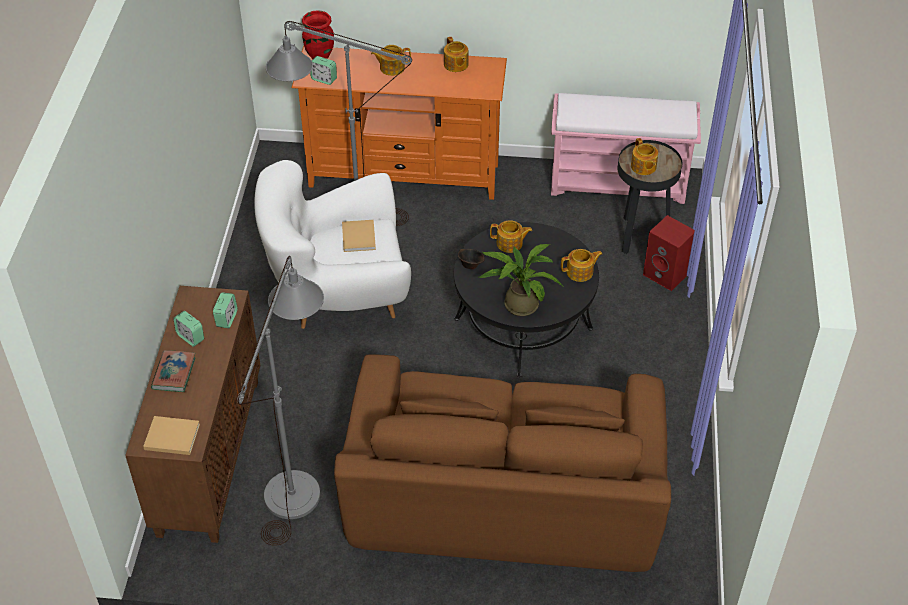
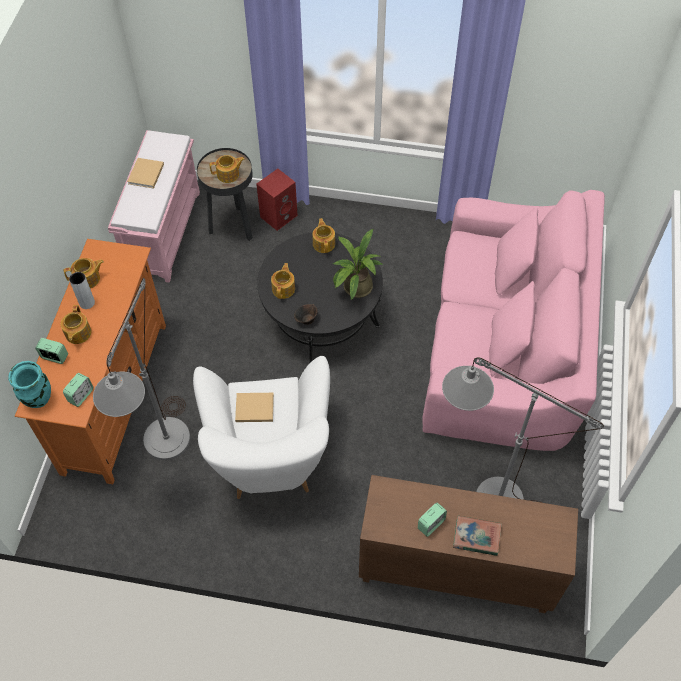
camera: 85 degrees left, 10 degrees up
beige book [143,416,200,455] -> beige book moved to [127,158,164,189]
alarm clock [213,292,237,328] -> alarm clock moved to [35,338,68,364]
red vase [302,10,334,59] -> turquoise vase [8,361,51,408]
brown sofa [334,354,671,572] -> pink sofa [422,190,605,451]
none -> grey vase [69,272,95,309]

